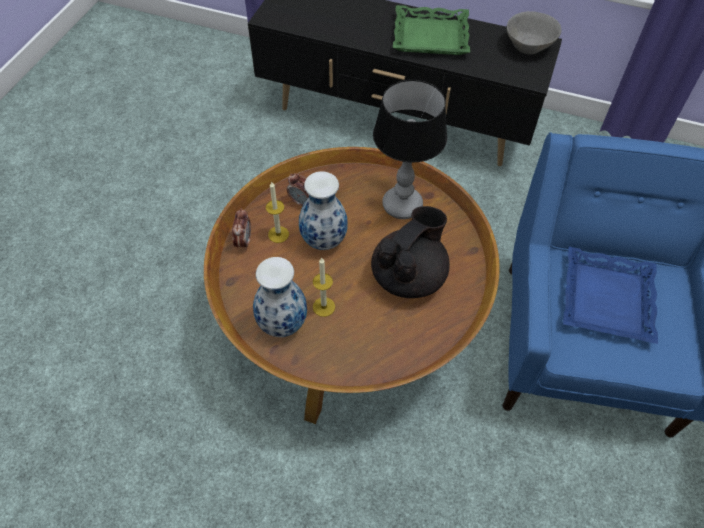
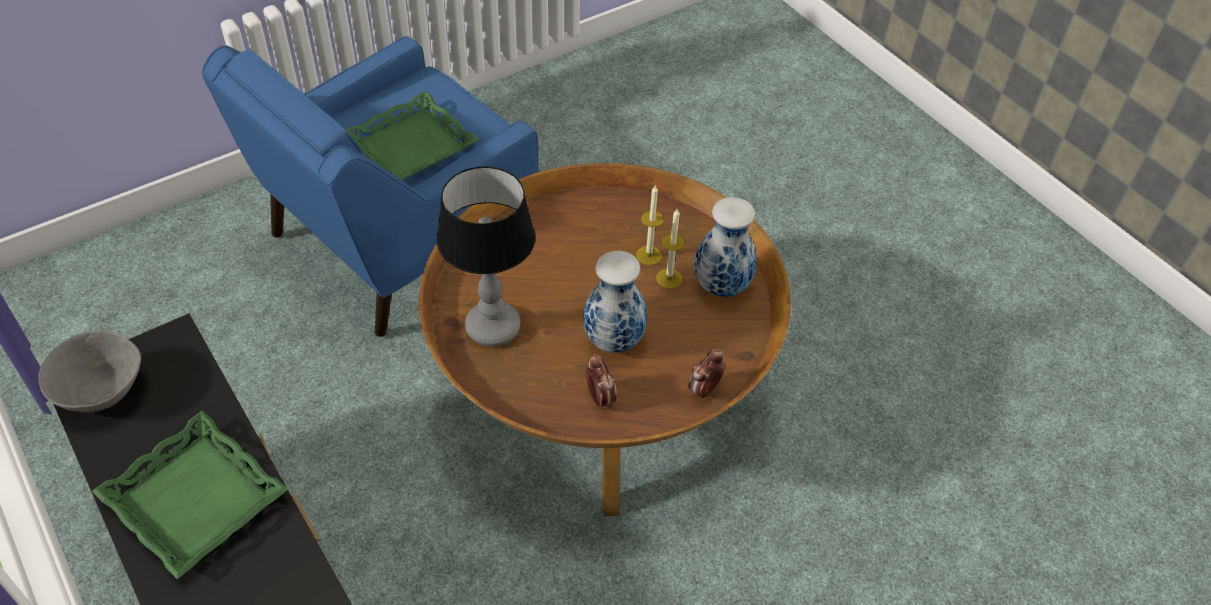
camera: 145 degrees left, 5 degrees down
candle [266,182,289,243] -> candle moved to [636,186,664,265]
black teapot [371,206,450,298] -> none
blue tray [563,247,658,344] -> green tray [345,91,480,180]

